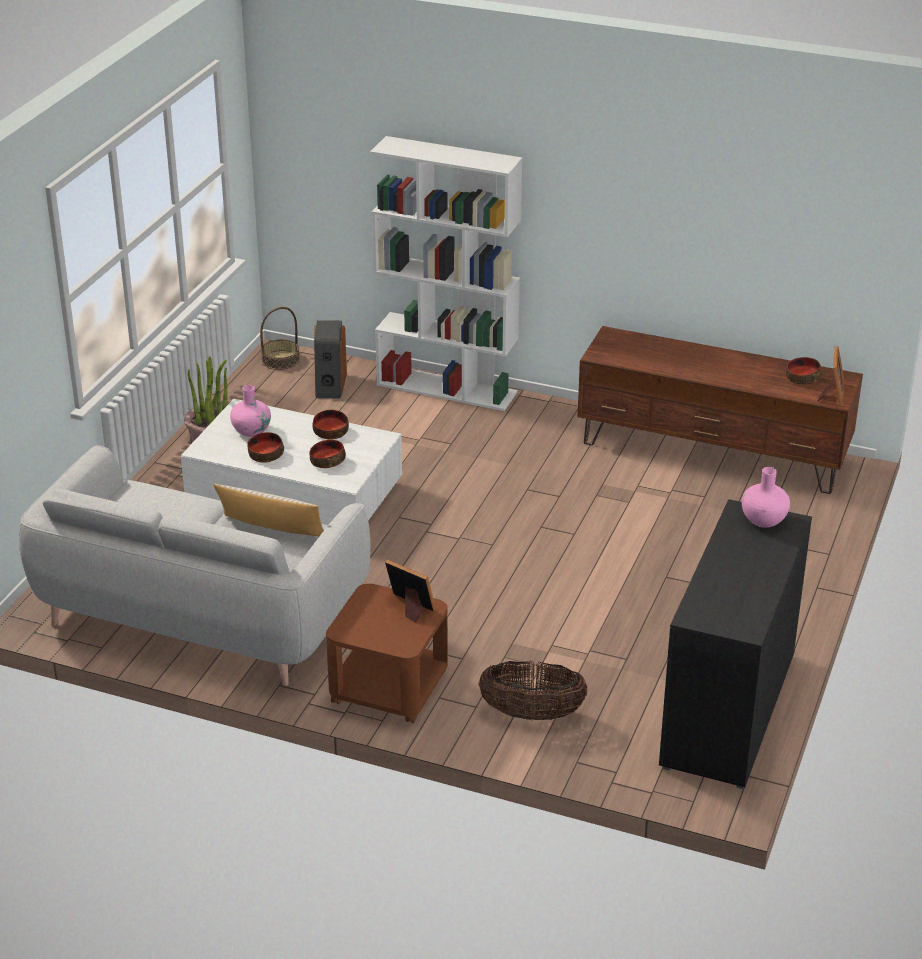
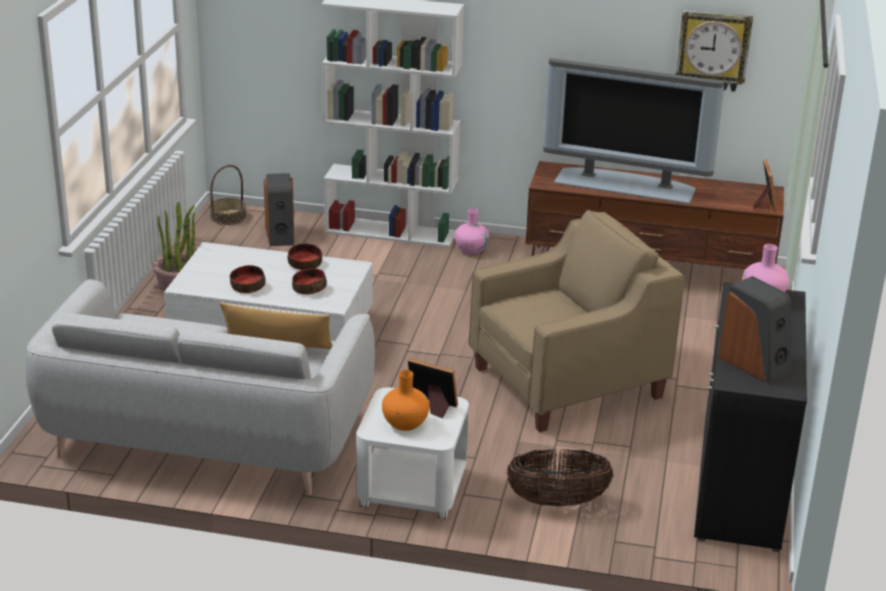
camera: 10 degrees left, 5 degrees down
pink vase [230,385,271,437] -> pink vase moved to [455,208,490,254]
brown side table [326,584,448,724] -> white side table [356,387,469,519]
bowl [786,357,822,385] -> none
none -> orange vase [382,370,429,431]
none -> beige armchair [469,210,685,432]
none -> television [543,58,725,204]
none -> wall clock [676,10,753,92]
none -> speaker [718,276,792,384]

